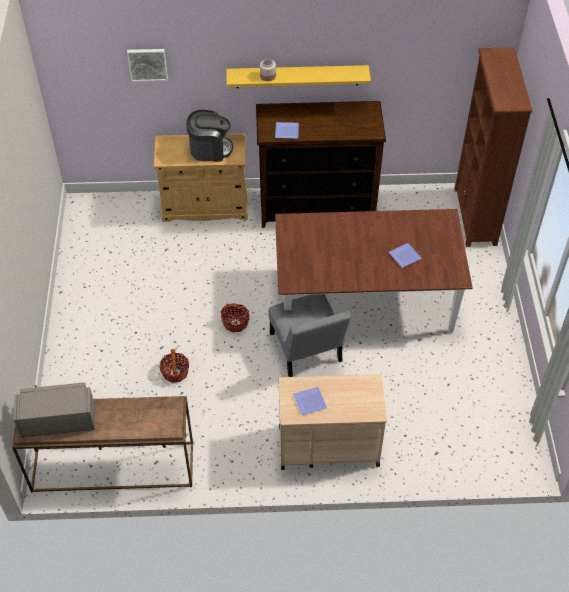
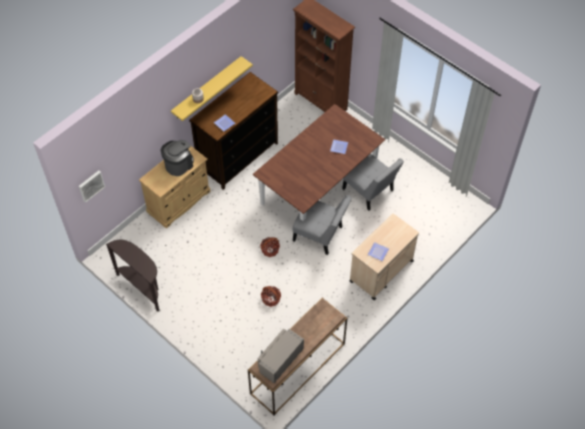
camera: 45 degrees left, 5 degrees up
picture [127,49,168,82] -> picture moved to [79,171,105,203]
none -> brown console table [106,240,159,311]
none -> grey chair [342,153,404,211]

